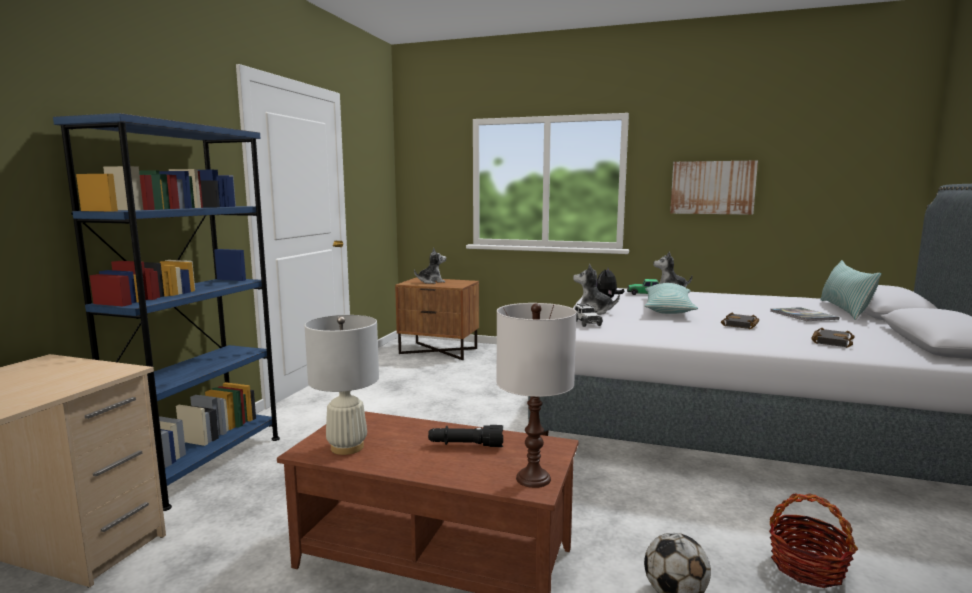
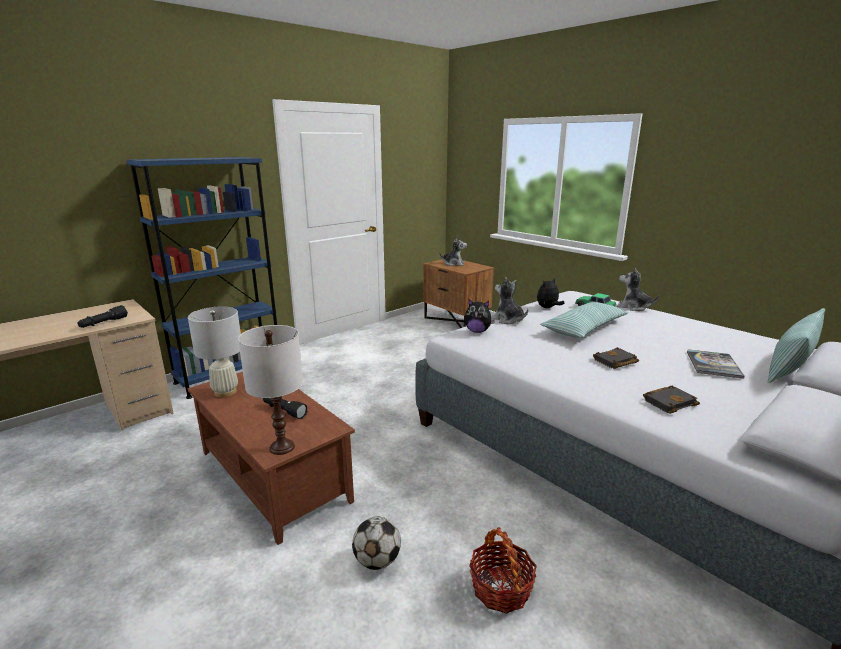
camera: 30 degrees right, 10 degrees up
toy car [575,303,603,327] -> plush toy [465,299,495,333]
picture [670,160,758,215] -> none
none -> black flashlight [78,305,128,328]

